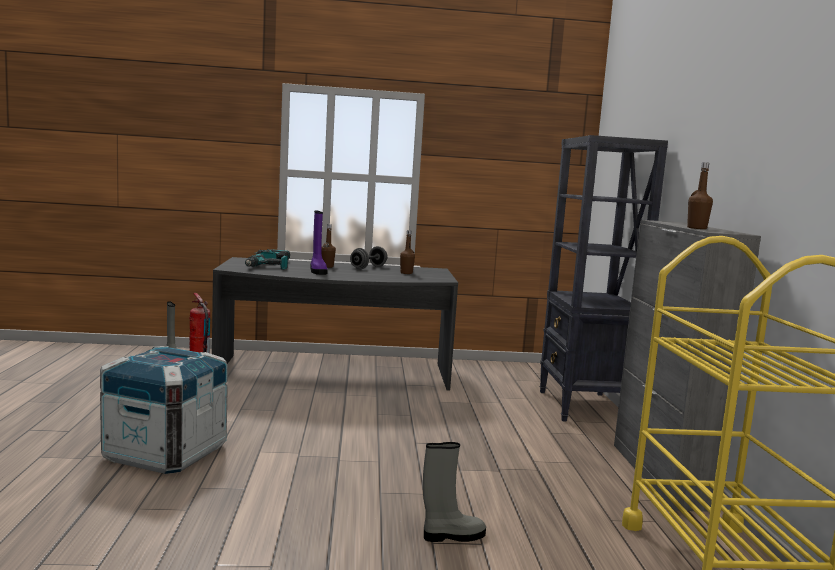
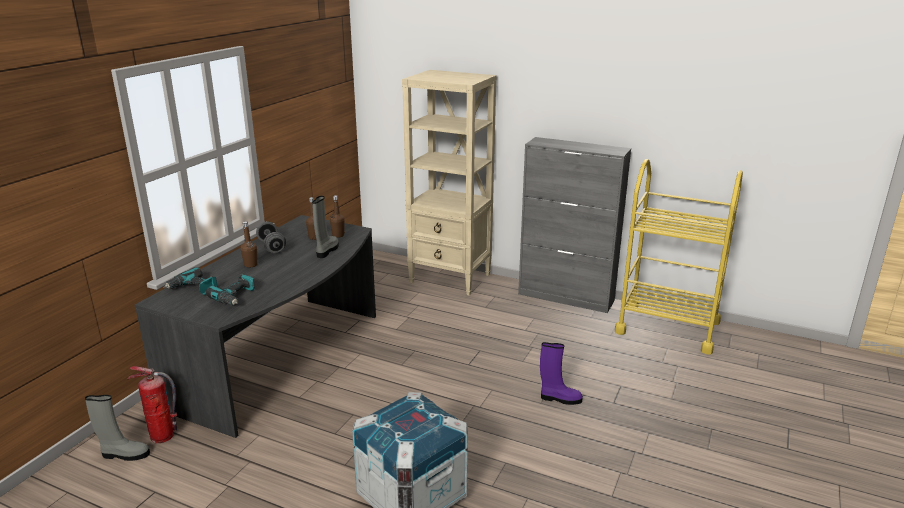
camera: 60 degrees left, 15 degrees up
purple boot [310,211,328,275] -> purple boot moved to [540,342,583,405]
grey boot [423,442,486,542] -> grey boot moved to [312,196,339,258]
black bookcase [539,135,668,422] -> beige bookcase [402,70,497,296]
brown bottle [687,162,713,229] -> brown bottle moved to [330,195,345,238]

